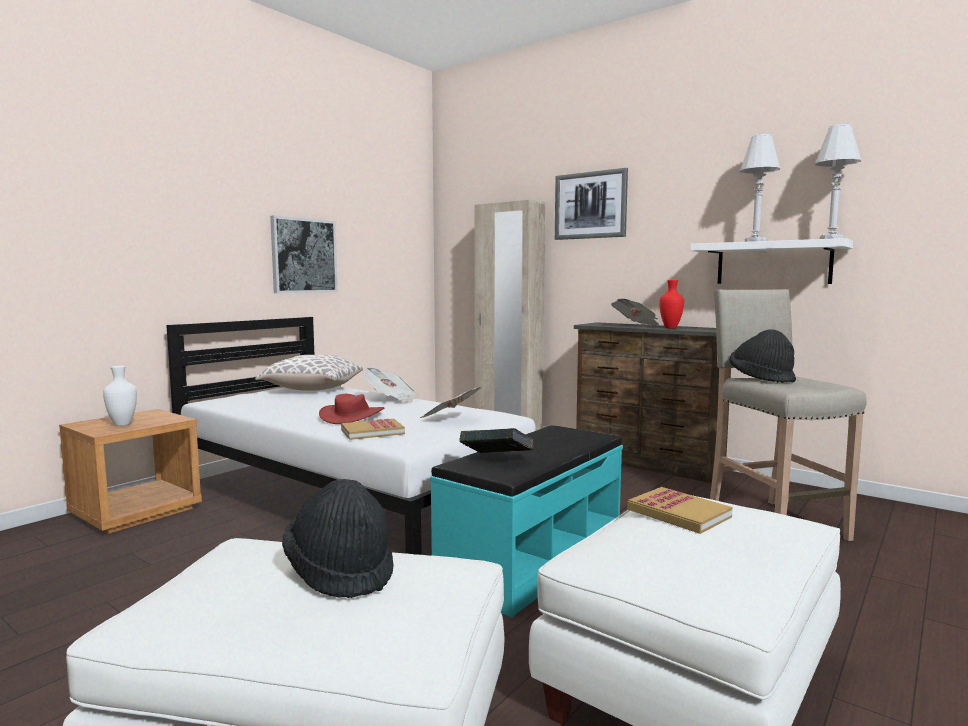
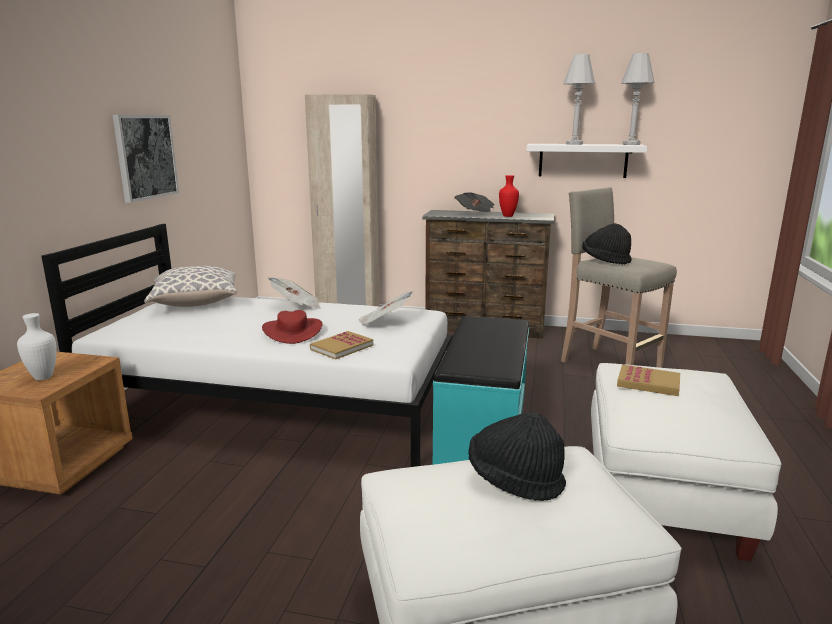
camera: 25 degrees left, 10 degrees up
book [460,428,533,453] -> none
picture [555,168,628,240] -> none

